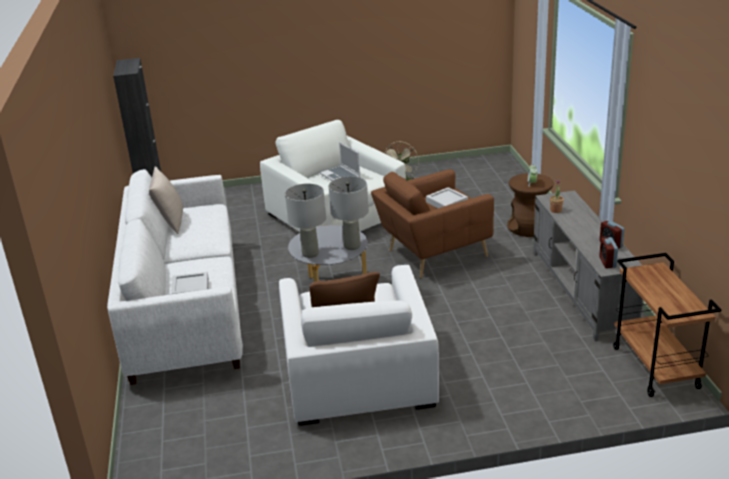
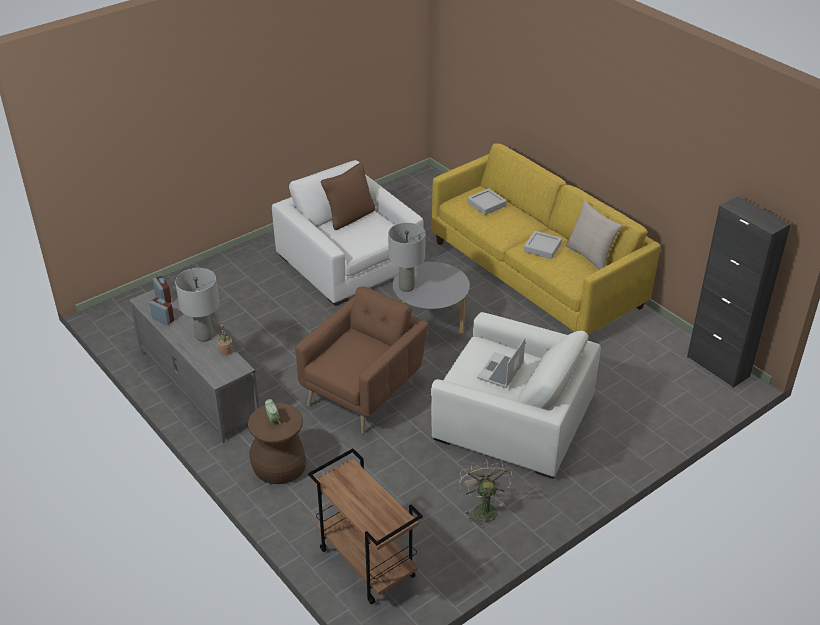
camera: 150 degrees right, 10 degrees up
white sofa [107,169,243,385] -> yellow sofa [432,143,660,335]
grey table lamp [285,184,326,258] -> grey table lamp moved to [175,268,220,342]
laptop [320,142,360,181] -> laptop turned 90 degrees counterclockwise [477,338,525,388]
grey tray [426,187,468,208] -> grey tray moved to [524,231,562,259]
brown cart [613,253,722,397] -> brown cart moved to [308,448,423,605]

